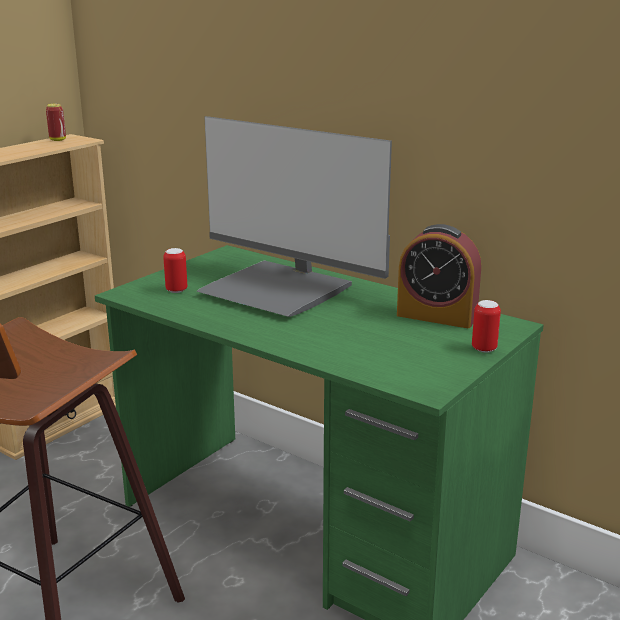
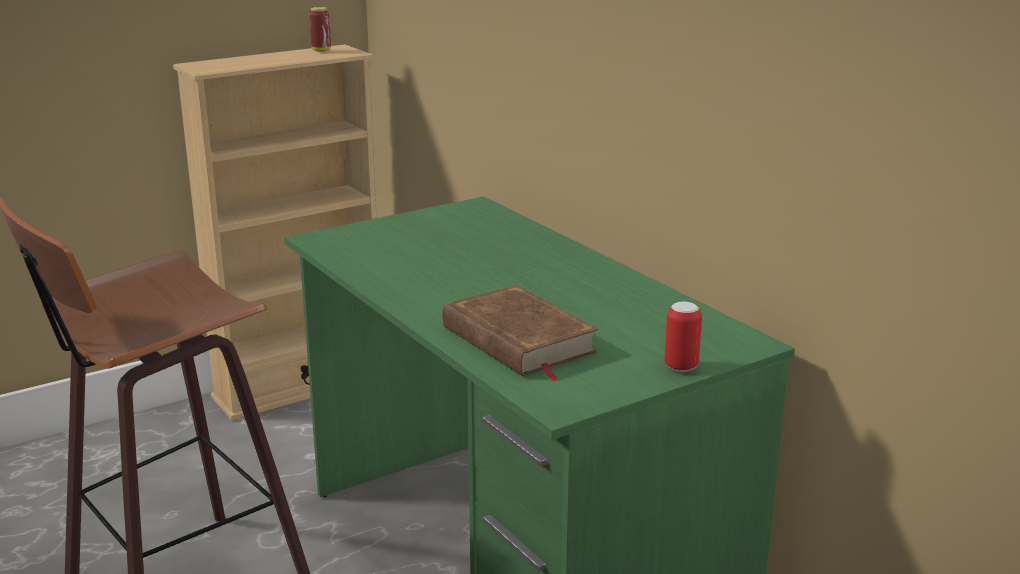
camera: 20 degrees right, 0 degrees up
can [163,248,187,293] -> none
monitor [196,116,392,317] -> none
alarm clock [397,224,481,328] -> none
none -> brown book [442,285,598,382]

